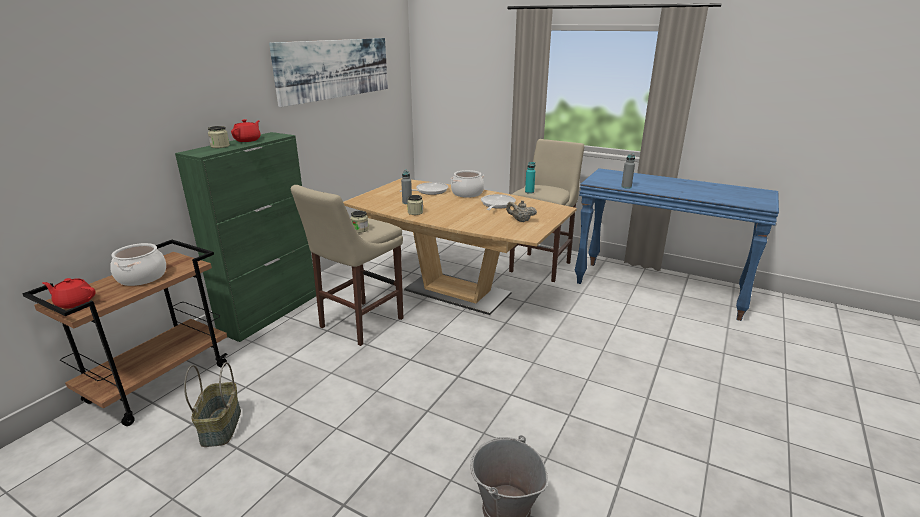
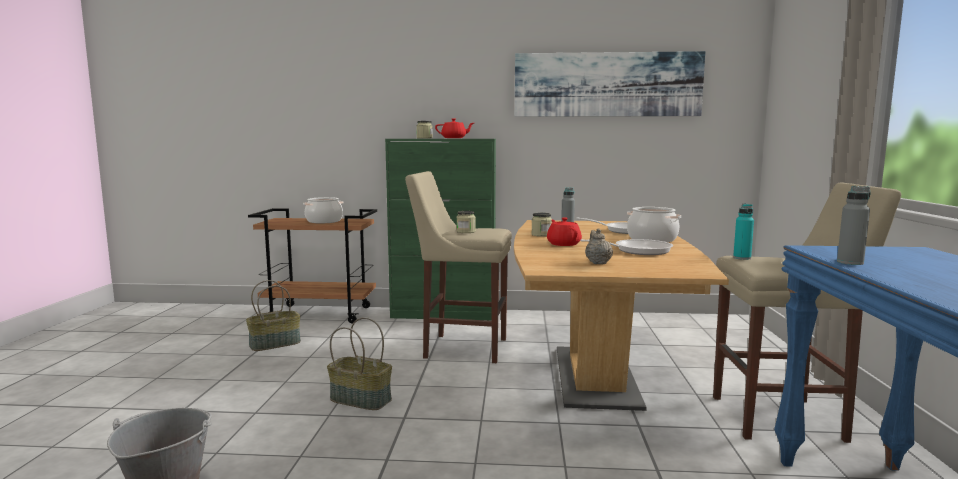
camera: 65 degrees right, 15 degrees down
red teapot [42,278,96,309] -> red teapot moved to [547,217,582,246]
none -> basket [327,317,392,410]

